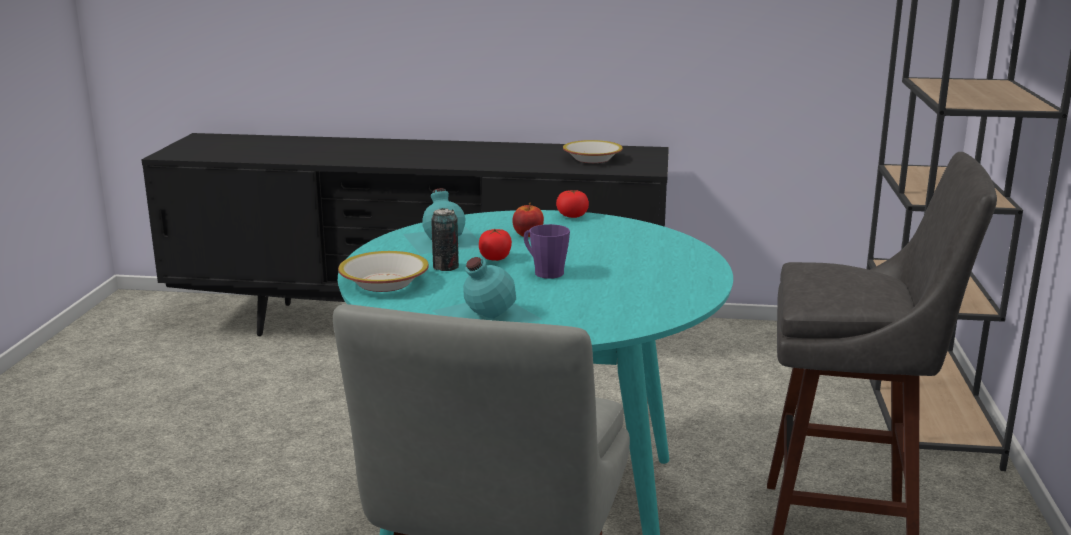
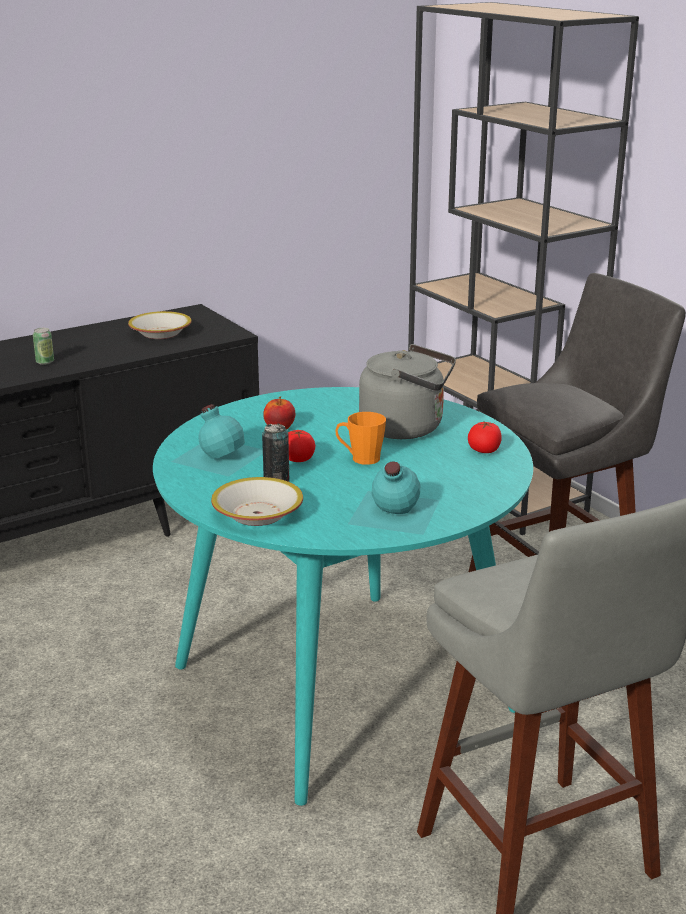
camera: 40 degrees left, 5 degrees up
purple mug [524,224,570,279] -> orange mug [336,412,386,465]
tomato [556,190,589,218] -> tomato moved to [468,422,502,453]
none -> can [33,328,54,365]
none -> grey kettle [359,344,456,439]

